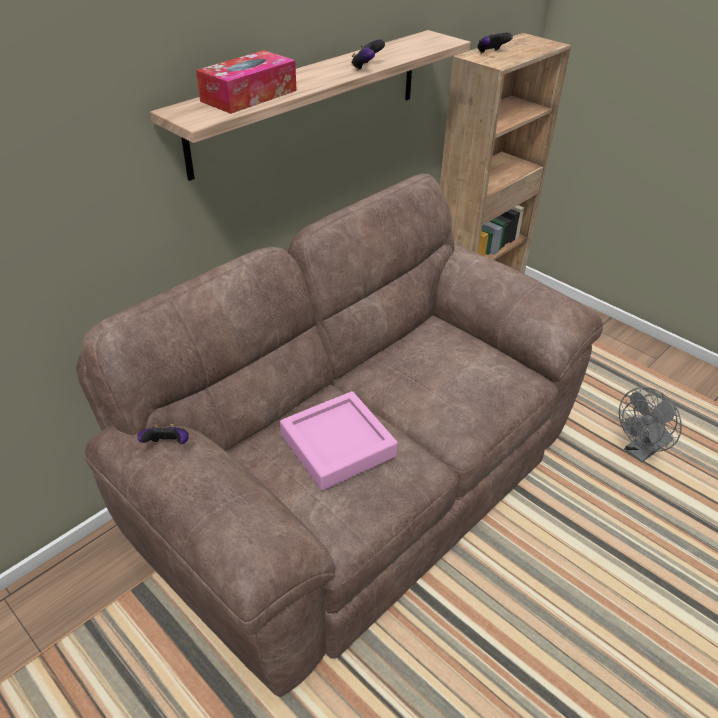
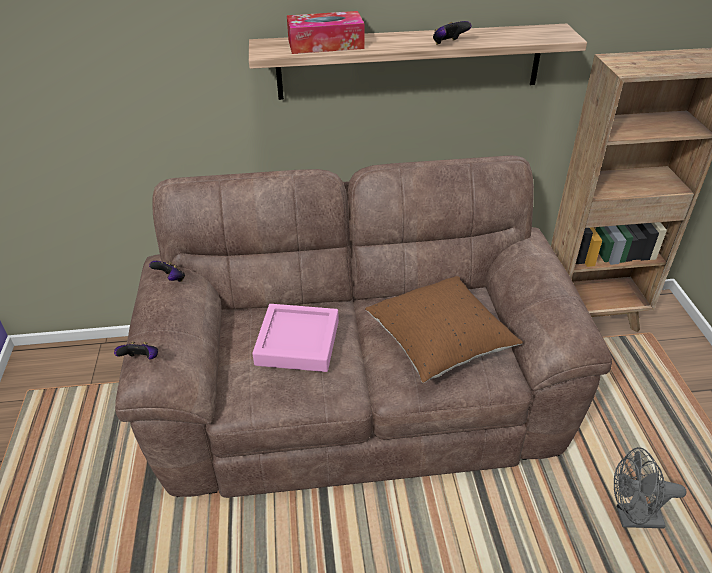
camera: 40 degrees right, 0 degrees up
game controller [477,33,513,54] -> game controller moved to [114,342,158,359]
none -> brown pillow [365,276,523,383]

